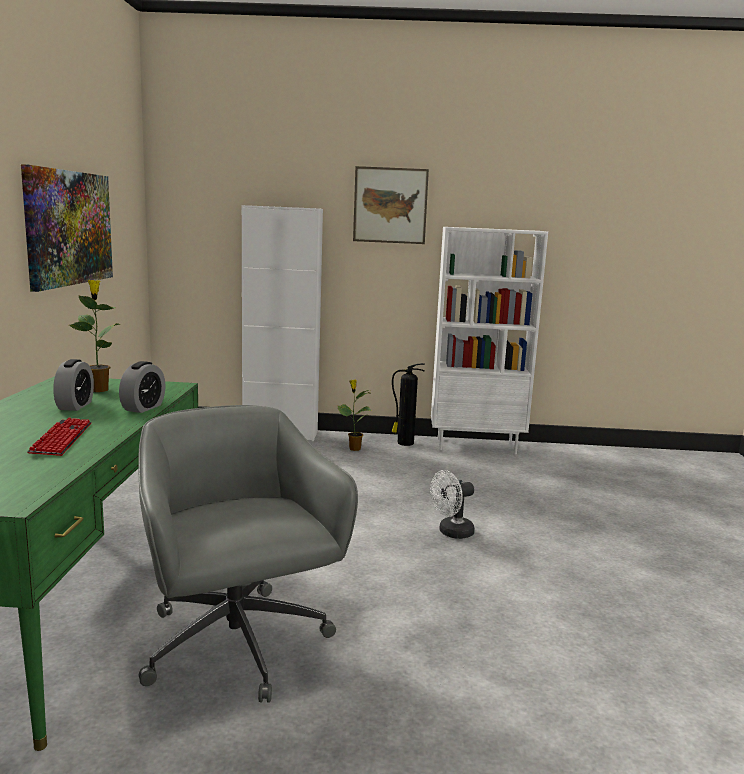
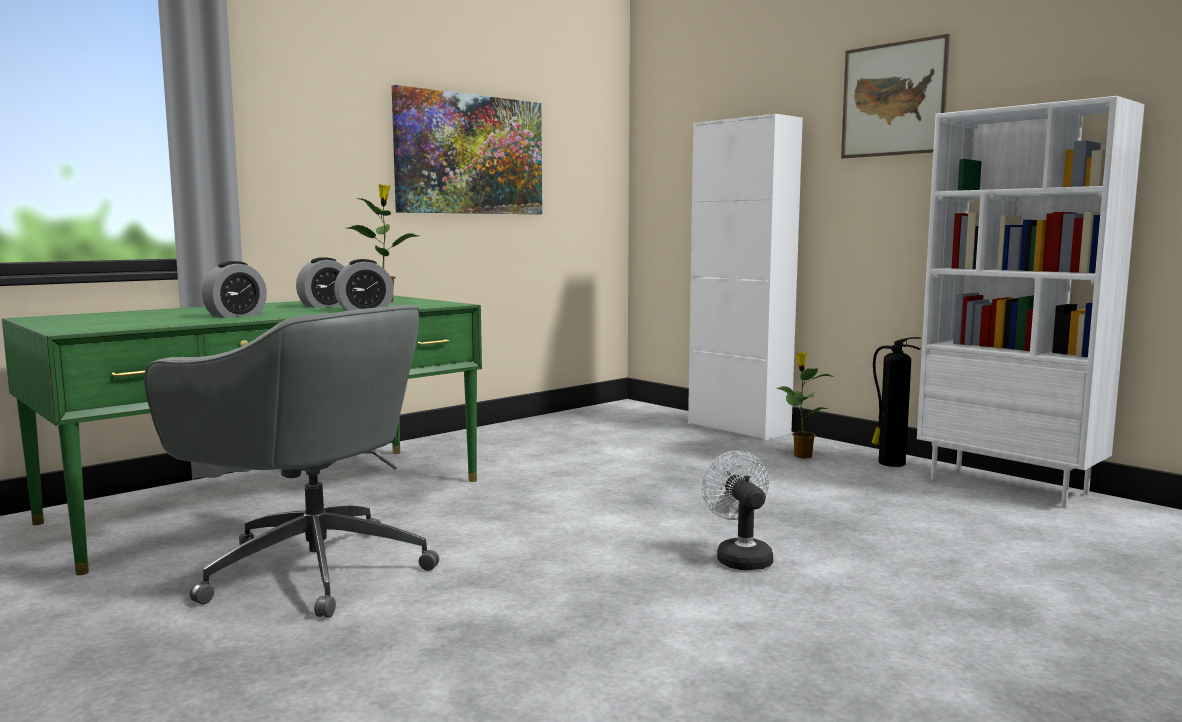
camera: 45 degrees right, 5 degrees down
keyboard [27,417,92,456] -> alarm clock [202,261,267,318]
grey office chair [138,405,358,703] -> grey office chair turned 105 degrees clockwise [144,305,439,618]
white fan [430,470,475,539] -> white fan turned 60 degrees clockwise [702,451,773,570]

